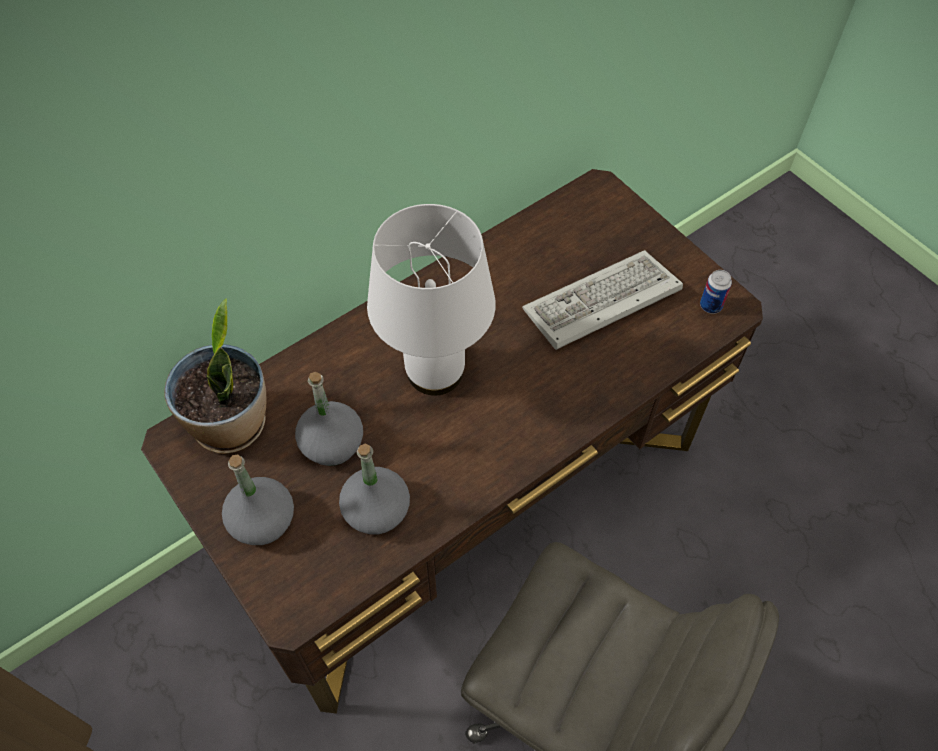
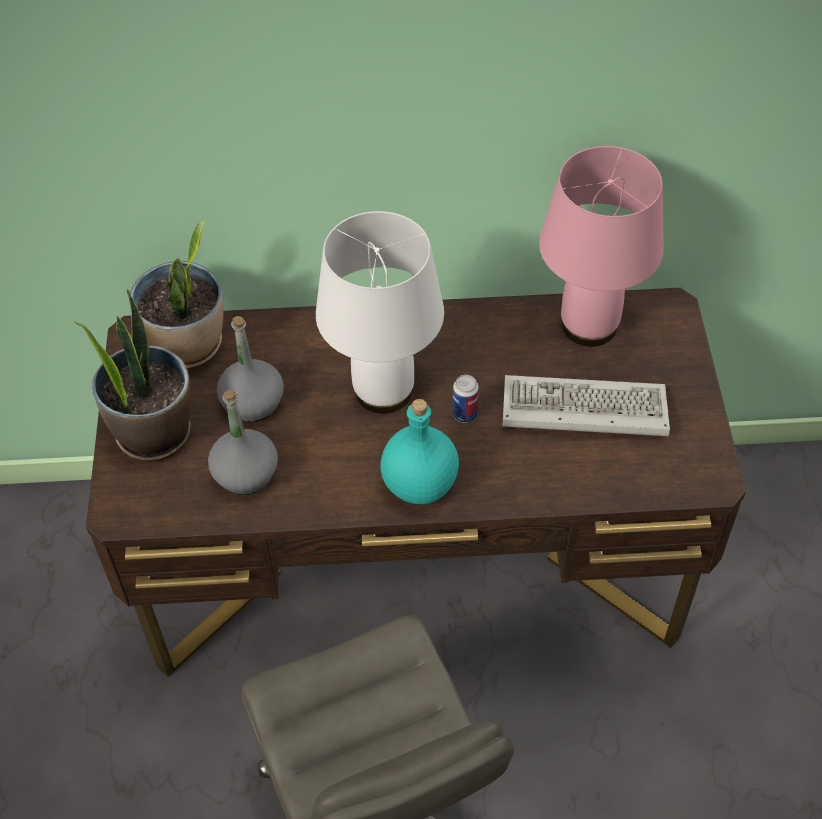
camera: 35 degrees right, 5 degrees down
grey bottle [222,455,294,545] -> potted plant [75,290,191,461]
can [700,270,732,314] -> can moved to [453,375,479,423]
none -> turquoise bottle [380,399,459,504]
none -> pink table lamp [539,146,664,347]

